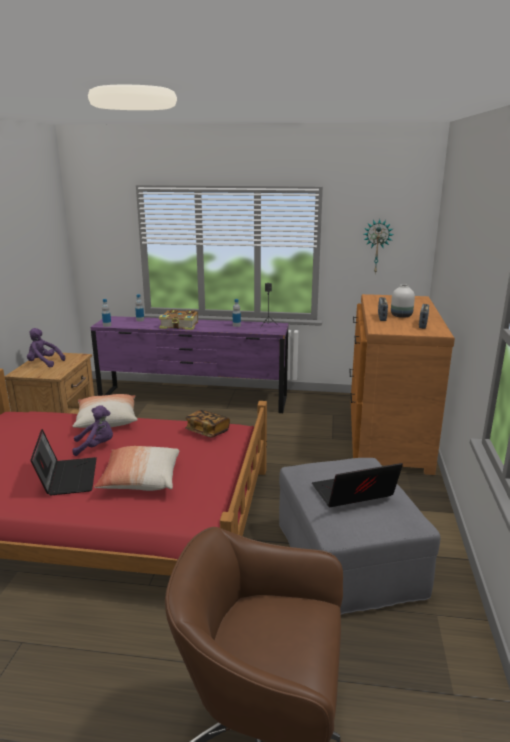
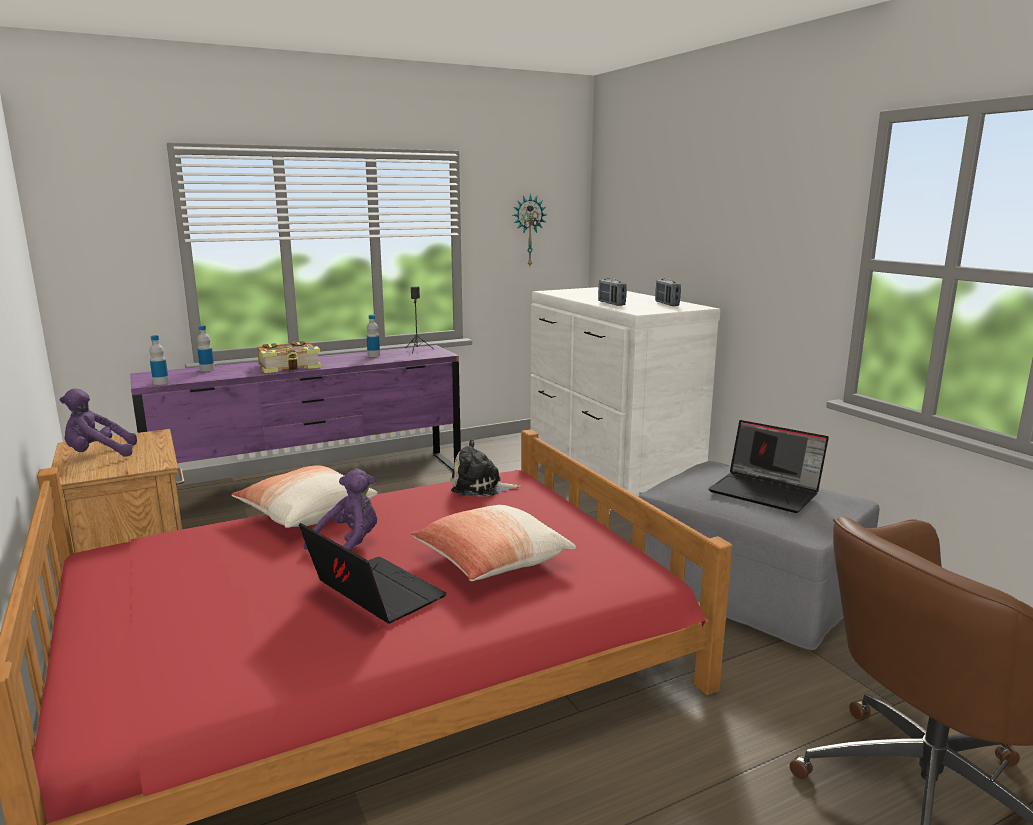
camera: 35 degrees left, 5 degrees down
book [185,410,230,437] -> plush toy [451,439,521,496]
laptop [312,463,403,507] -> laptop turned 90 degrees counterclockwise [708,420,829,513]
brown dresser [349,294,455,475] -> white dresser [531,287,721,497]
white vase [391,284,415,318] -> none

